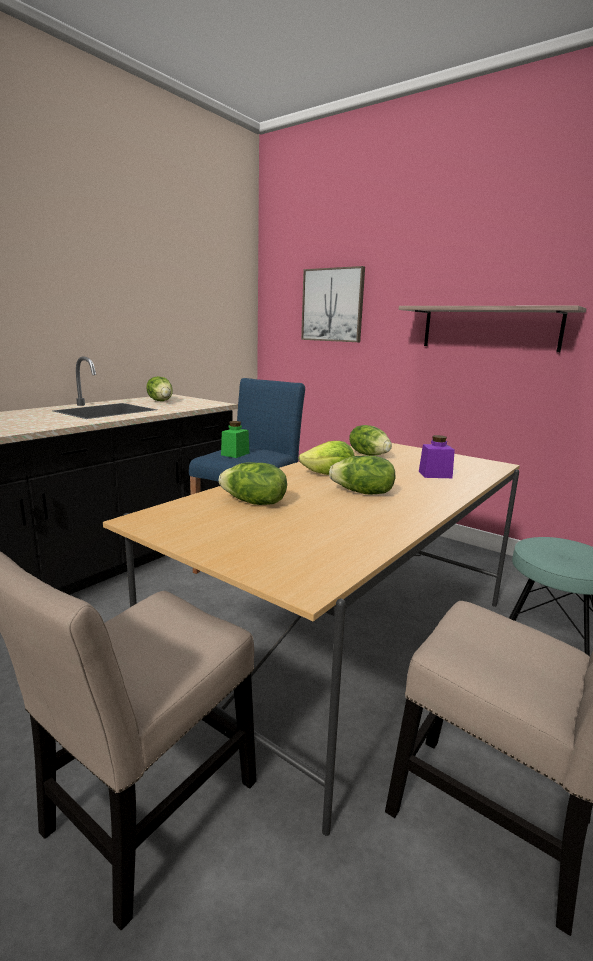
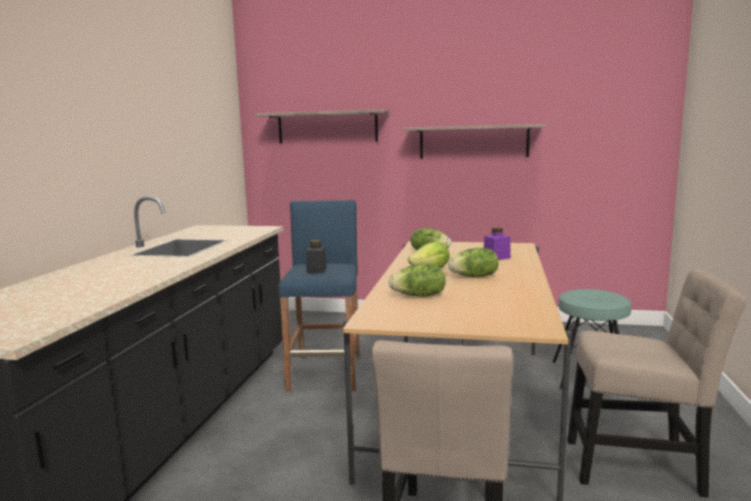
camera: 25 degrees left, 5 degrees down
lettuce [146,376,173,401] -> none
green jar [221,421,249,458] -> black jar [307,240,327,273]
picture [301,266,365,342] -> shelf [256,109,389,144]

